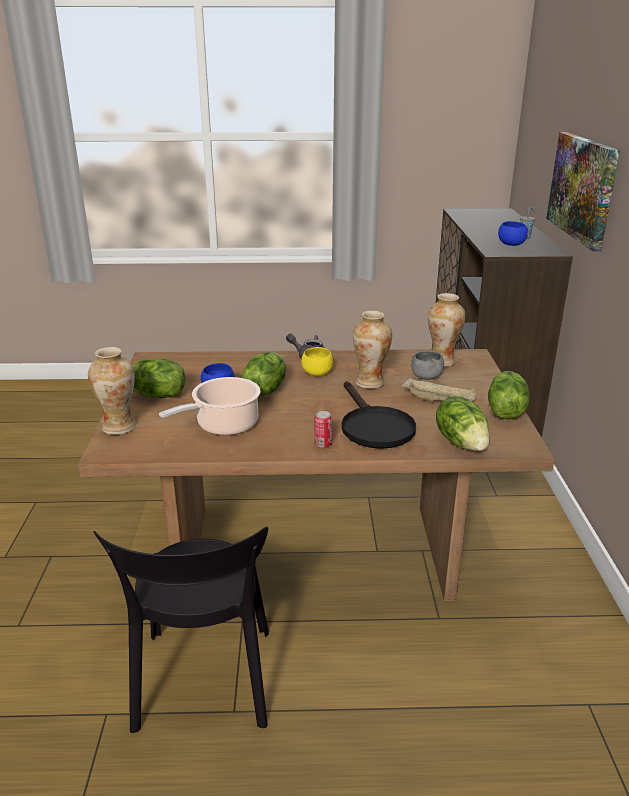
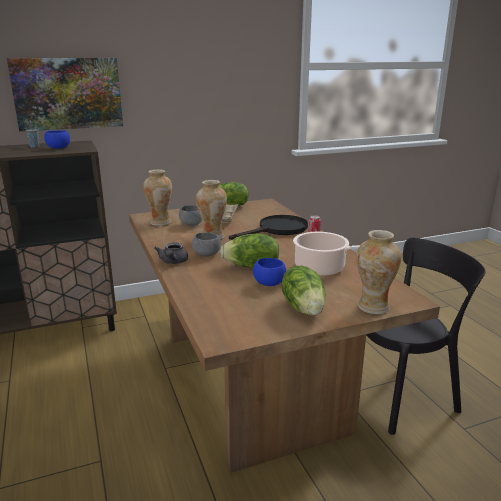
camera: 110 degrees left, 5 degrees down
yellow bowl [301,347,333,376] -> grey bowl [192,232,221,257]
lettuce [436,396,490,451] -> none

